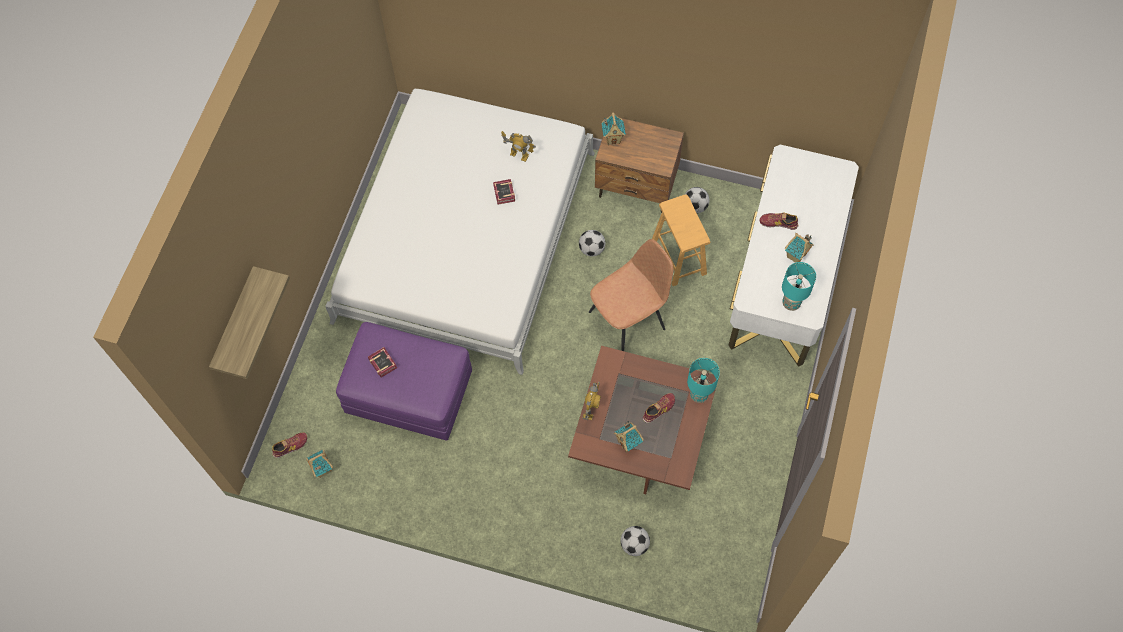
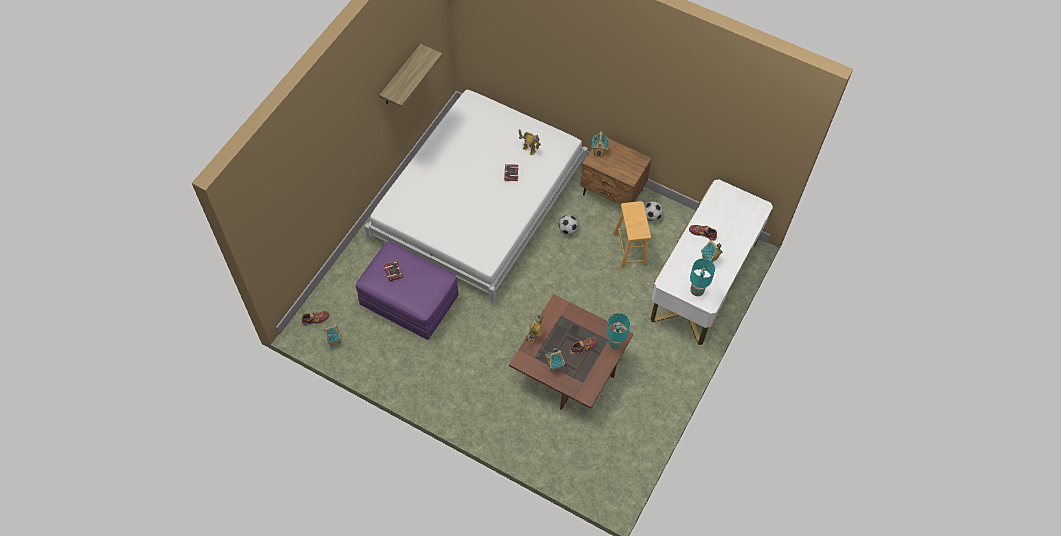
camera: 10 degrees right, 5 degrees down
shelf [209,266,290,379] -> shelf moved to [379,44,443,108]
brown chair [589,239,673,351] -> none
football [621,526,650,556] -> none

